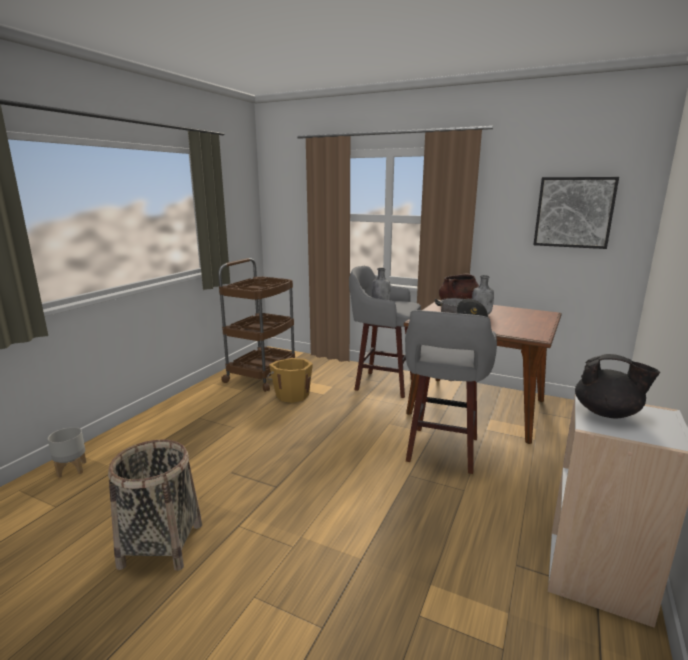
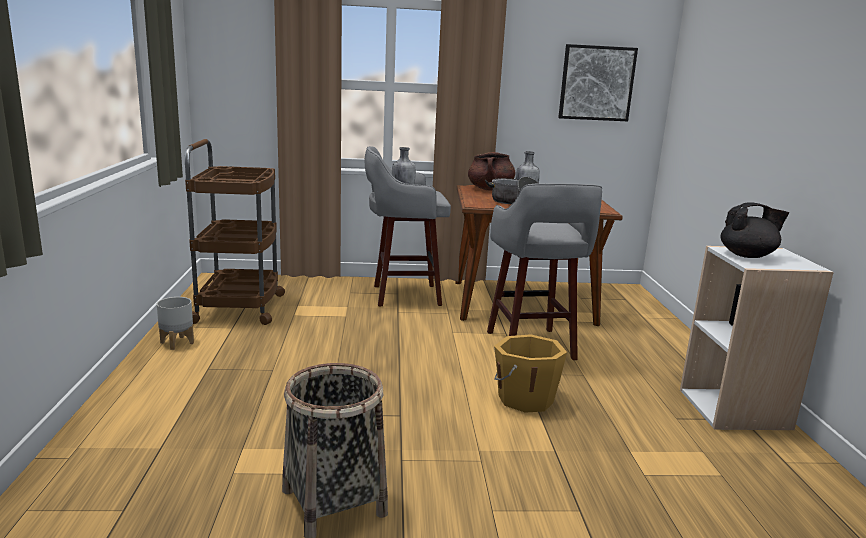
camera: 30 degrees left, 0 degrees up
grey planter [48,427,86,478] -> grey planter moved to [157,297,194,350]
orange bucket [267,358,313,403] -> orange bucket moved to [494,334,567,413]

